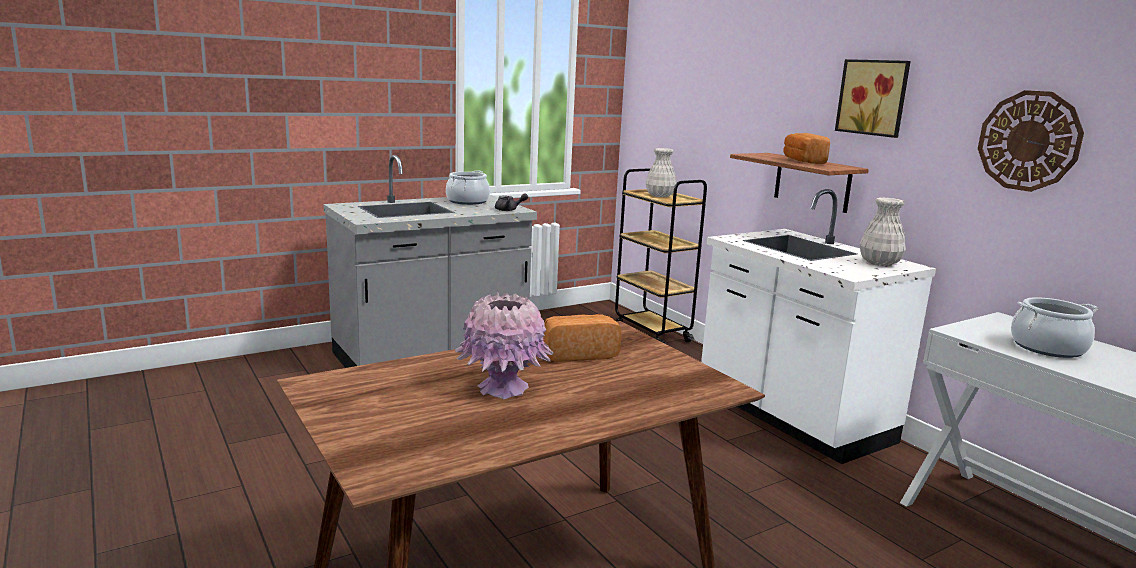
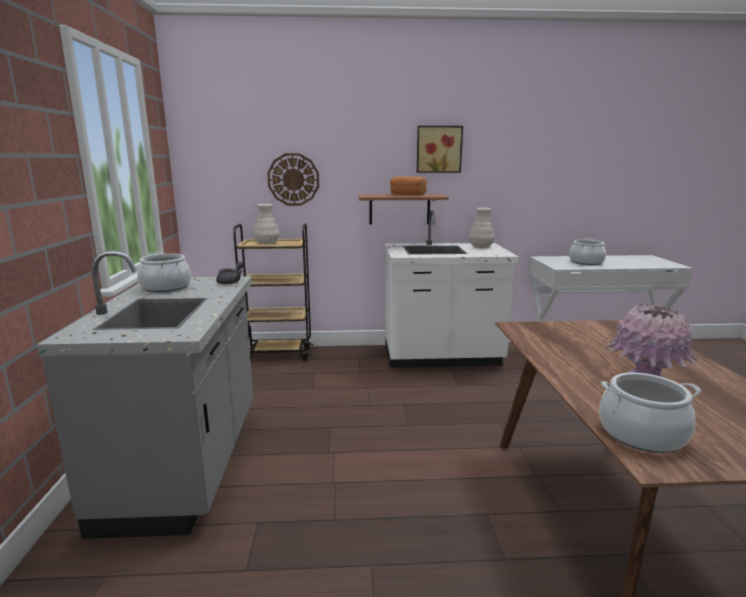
camera: 60 degrees left, 0 degrees up
bread [543,314,622,362] -> none
wall clock [978,90,1084,192] -> wall clock moved to [267,153,319,206]
none -> cooking pot [599,373,701,453]

